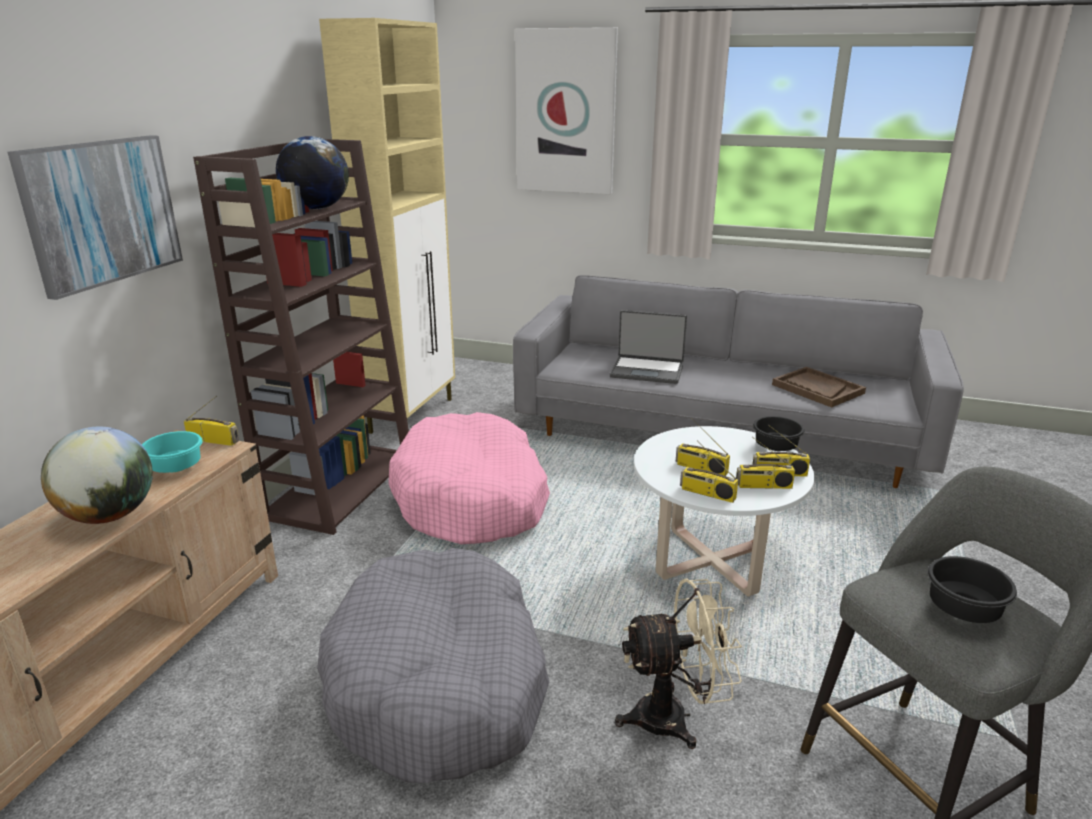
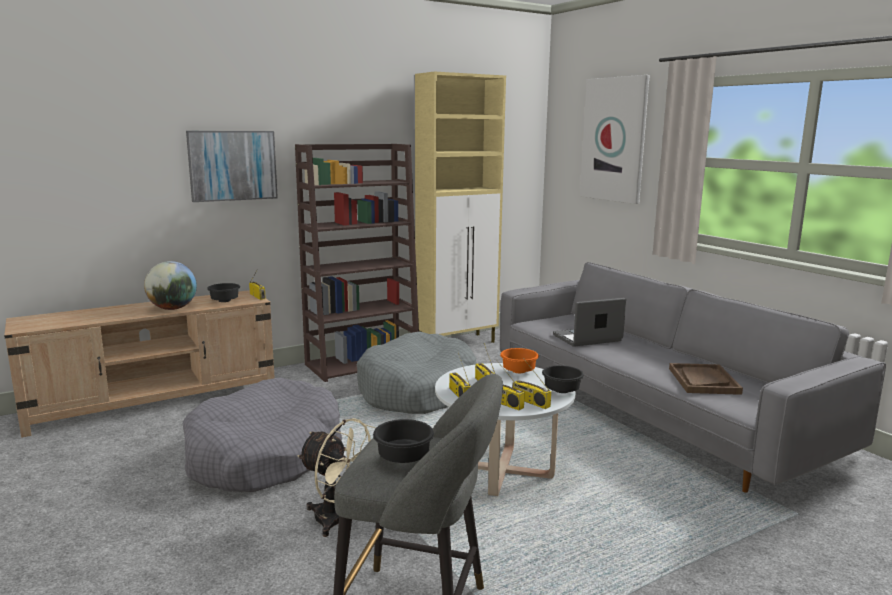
camera: 40 degrees right, 10 degrees down
turquoise bowl [142,431,203,473] -> black bowl [207,283,240,302]
globe [276,136,349,209] -> none
pink dog bed [388,412,550,544] -> grey dog bed [357,331,476,414]
laptop [610,310,687,384] -> laptop turned 105 degrees clockwise [553,298,626,347]
none -> orange bowl [500,348,539,373]

